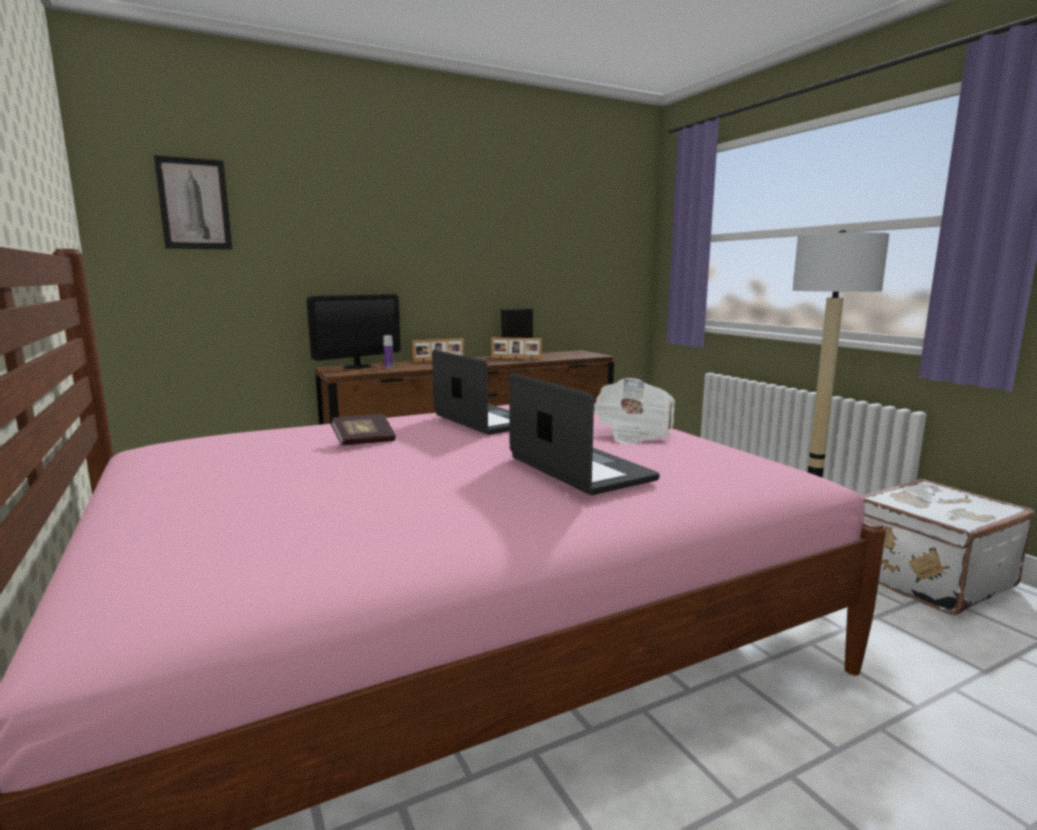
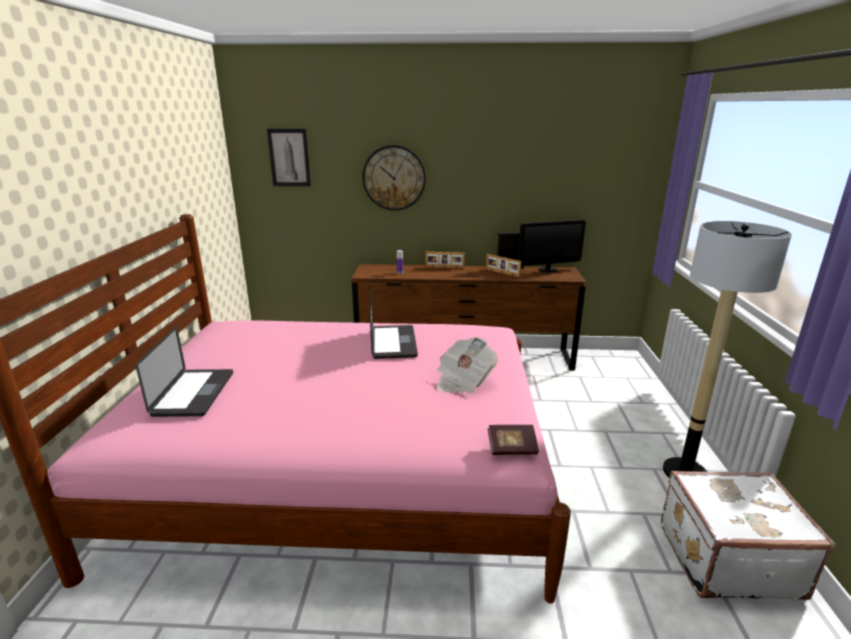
camera: 30 degrees right, 10 degrees up
monitor [307,294,401,369] -> monitor moved to [518,219,586,273]
book [331,414,396,446] -> book moved to [488,425,539,455]
laptop [509,373,660,495] -> laptop moved to [136,327,233,417]
none -> wall clock [362,145,426,211]

